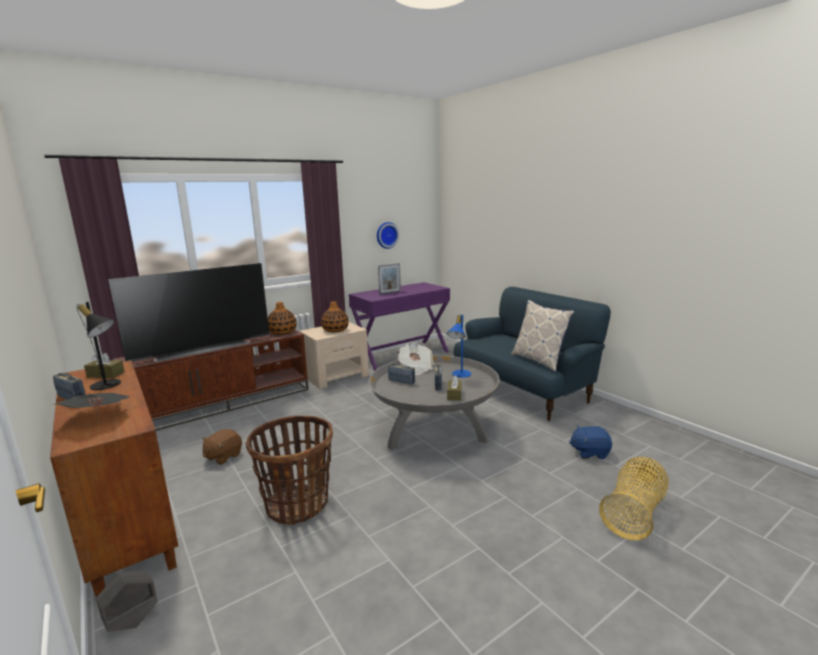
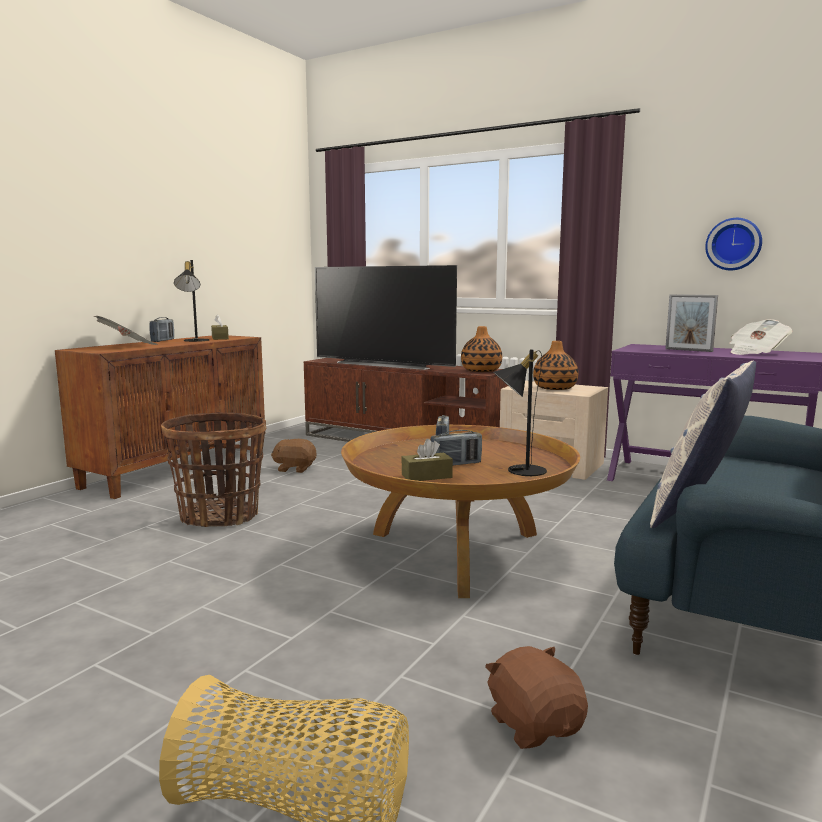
camera: 65 degrees right, 5 degrees down
grey planter [96,571,158,632] -> none
grey coffee table [369,355,500,450] -> brown coffee table [341,425,580,598]
newspaper [398,342,433,375] -> newspaper moved to [730,319,792,355]
blue table lamp [446,315,471,378] -> black table lamp [494,349,547,476]
blue plush toy [569,425,612,459] -> brown plush toy [485,646,588,749]

